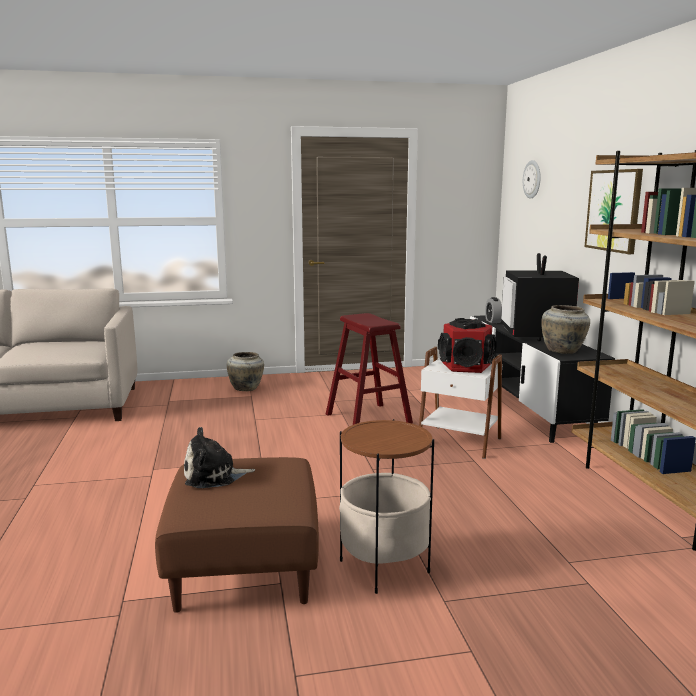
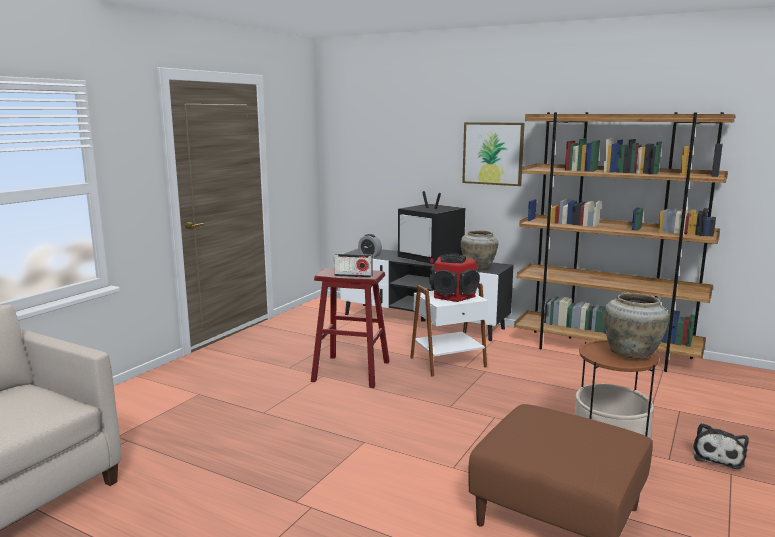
camera: 50 degrees left, 0 degrees up
plush toy [184,427,255,488] -> plush toy moved to [693,423,749,469]
beige vase [227,352,264,391] -> beige vase moved to [603,293,669,359]
wall clock [523,160,541,199] -> none
none -> radio [334,254,373,278]

